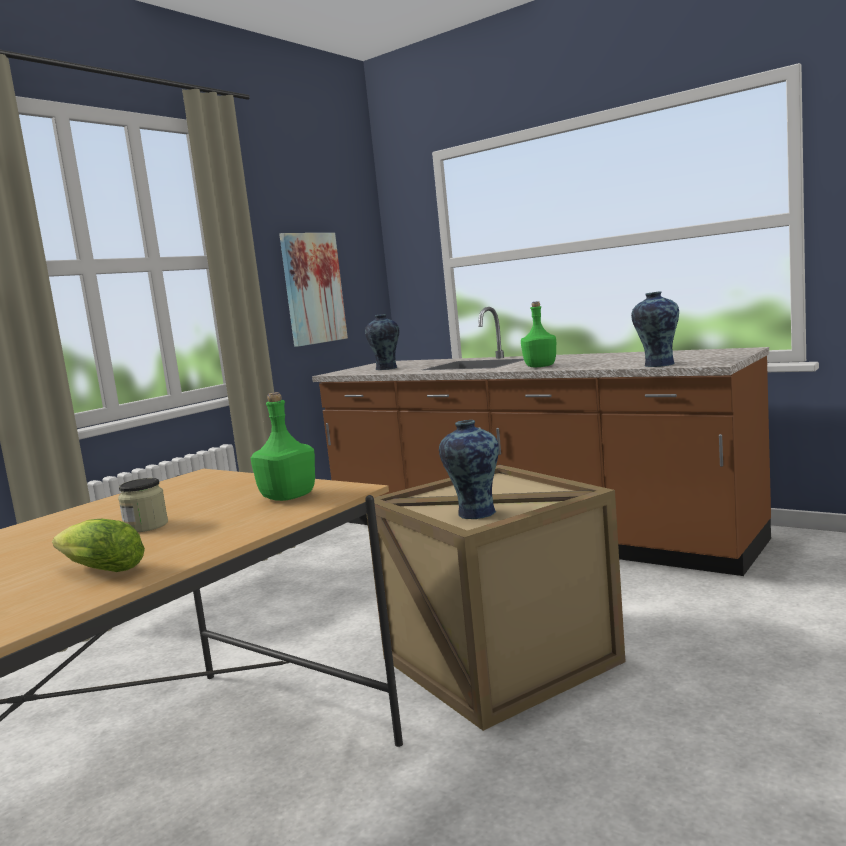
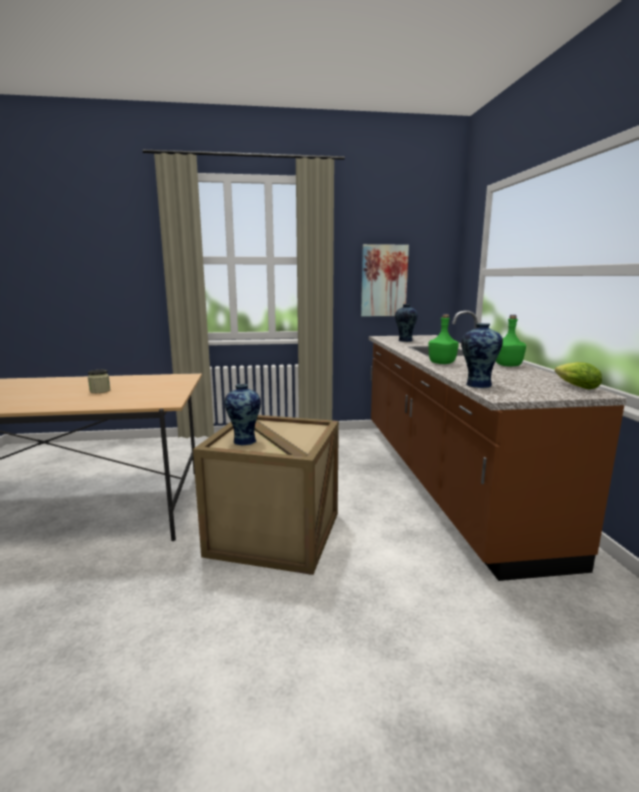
camera: 45 degrees right, 5 degrees up
lettuce [52,519,145,572] -> lettuce moved to [555,362,602,390]
green bottle [251,392,315,501] -> green bottle moved to [496,315,526,366]

